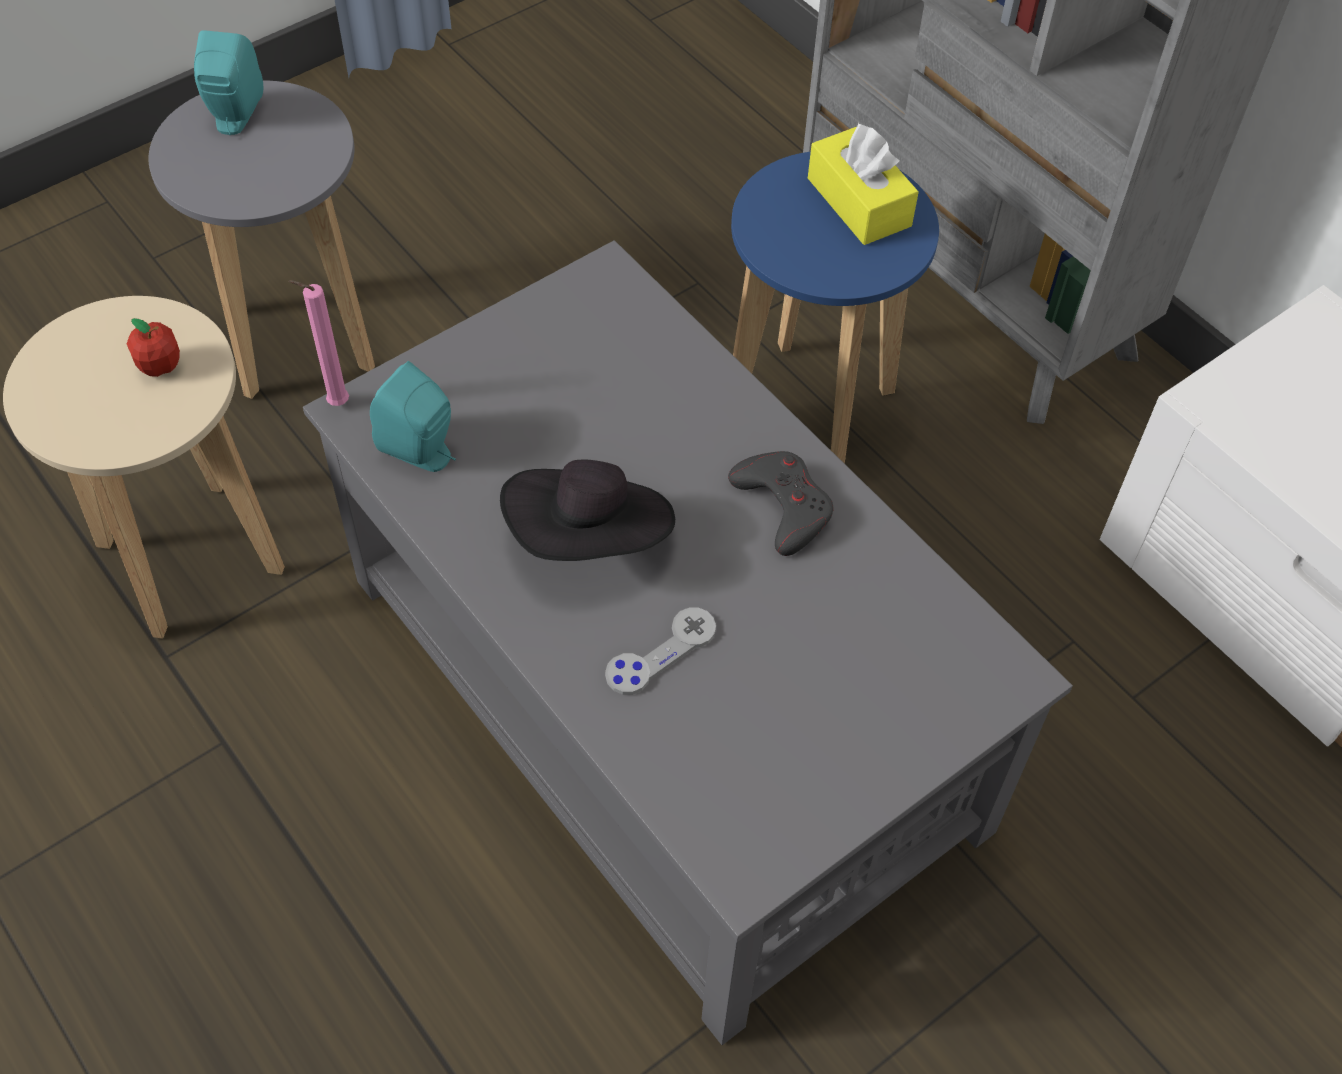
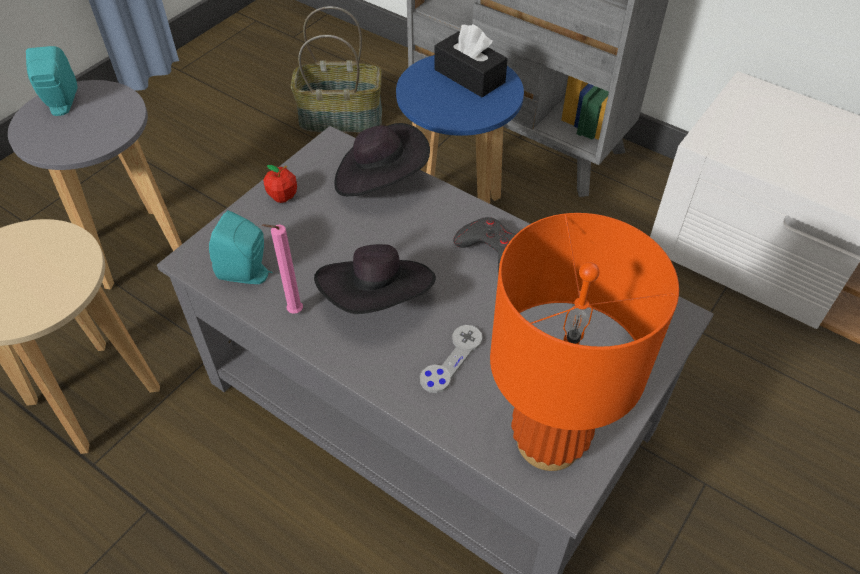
camera: 15 degrees left, 5 degrees down
apple [127,318,180,377] -> apple moved to [263,165,297,203]
pink candle [289,280,349,406] -> pink candle moved to [261,224,303,314]
yellow tissue box [808,123,919,245] -> black tissue box [434,24,508,97]
none -> basket [291,6,382,133]
none -> black hat [334,123,430,196]
none -> orange table lamp [490,213,679,471]

